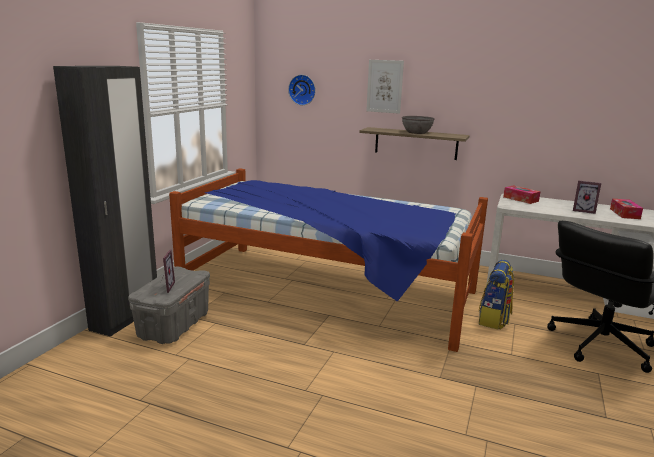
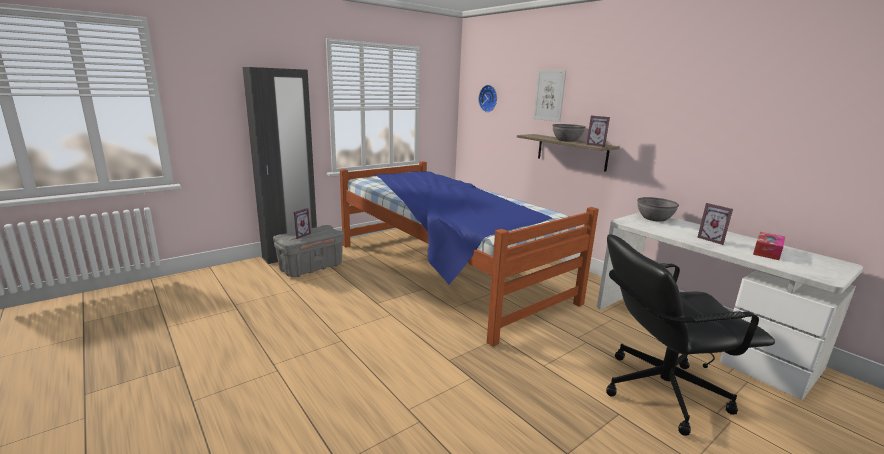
camera: 30 degrees right, 0 degrees up
backpack [479,260,514,330] -> none
tissue box [503,185,541,204] -> grey bowl [637,197,679,222]
none -> picture frame [586,116,610,147]

